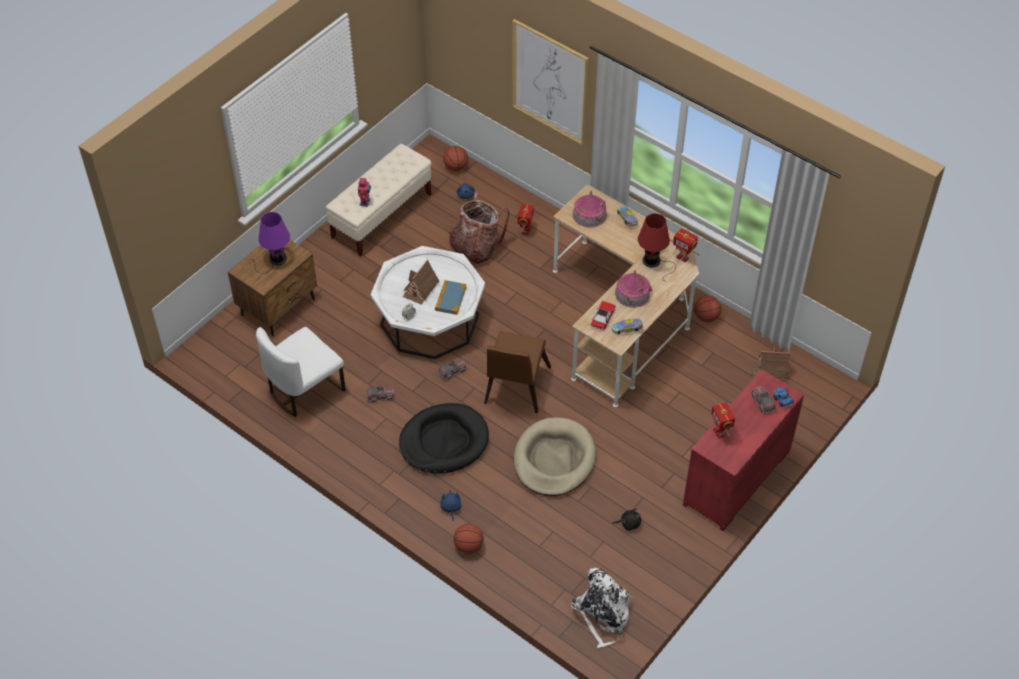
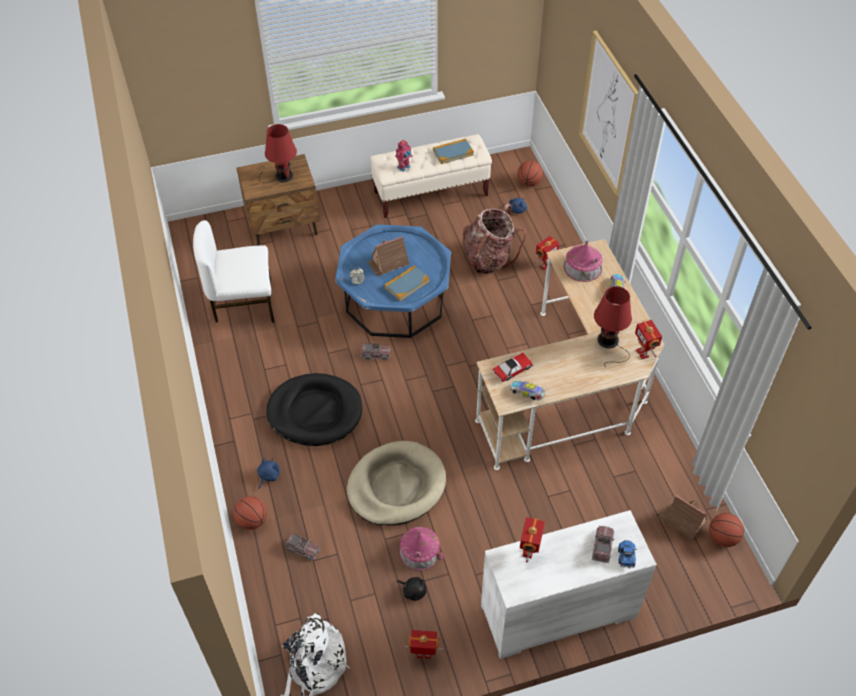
camera: 35 degrees right, 0 degrees up
purple table lamp [248,212,290,274] -> red table lamp [259,124,297,183]
toy truck [366,386,395,403] -> toy truck moved to [285,533,320,560]
white coffee table [371,246,485,359] -> blue coffee table [335,224,451,338]
brown chair [484,331,551,413] -> none
toy house [615,270,653,308] -> toy house moved to [399,527,444,571]
red dresser [683,369,804,531] -> white dresser [481,510,656,659]
basketball [694,295,721,322] -> basketball moved to [709,513,744,547]
none -> toy robot [402,630,445,659]
none -> book [433,138,474,164]

